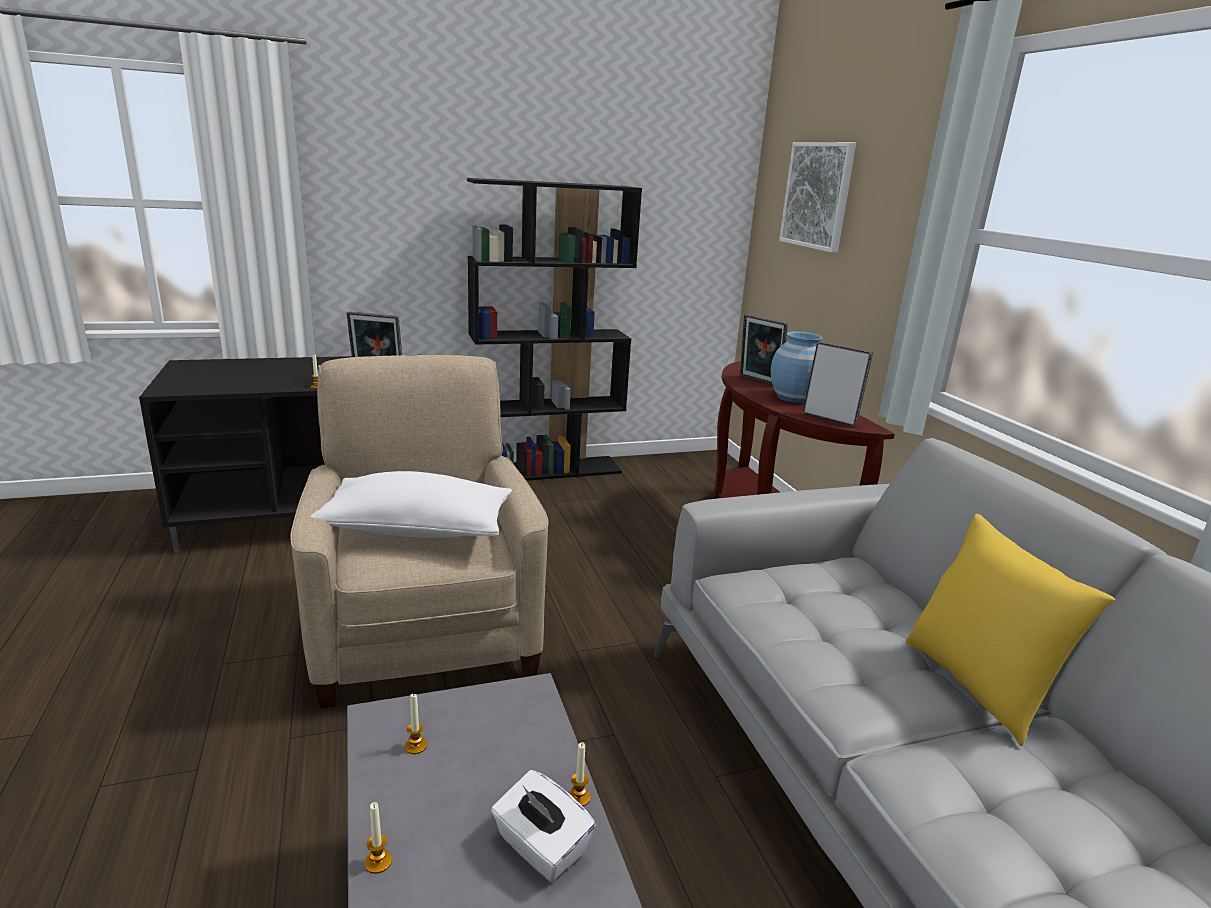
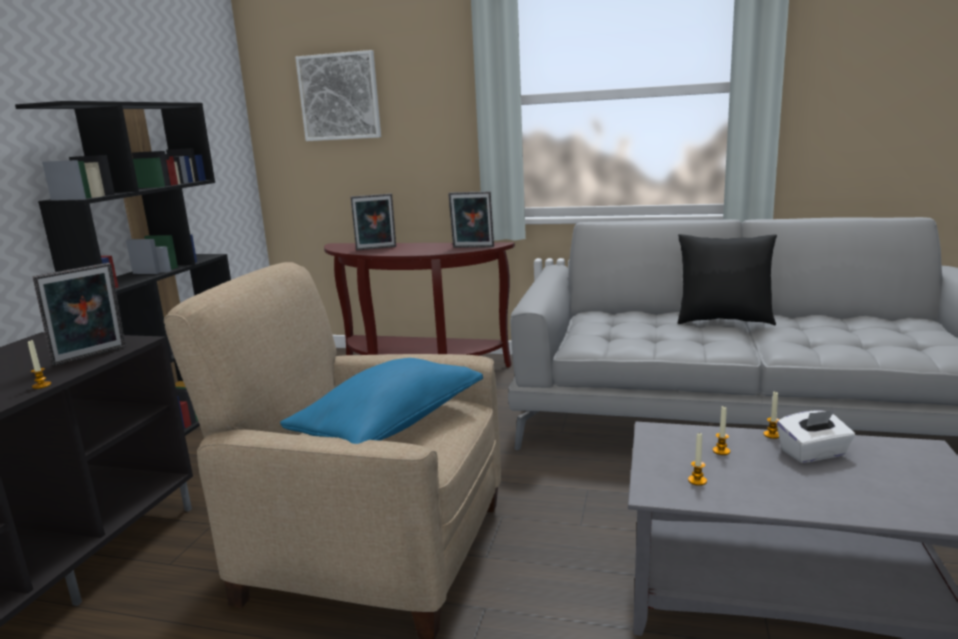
camera: 55 degrees left, 5 degrees down
white pillow [311,471,512,538] -> blue pillow [280,358,483,444]
candle [365,802,392,874] -> candle moved to [713,406,730,455]
blue vase [771,331,822,403] -> none
picture frame [803,342,873,427] -> picture frame turned 150 degrees counterclockwise [448,191,494,248]
yellow pillow [906,514,1115,746] -> black pillow [678,234,777,325]

